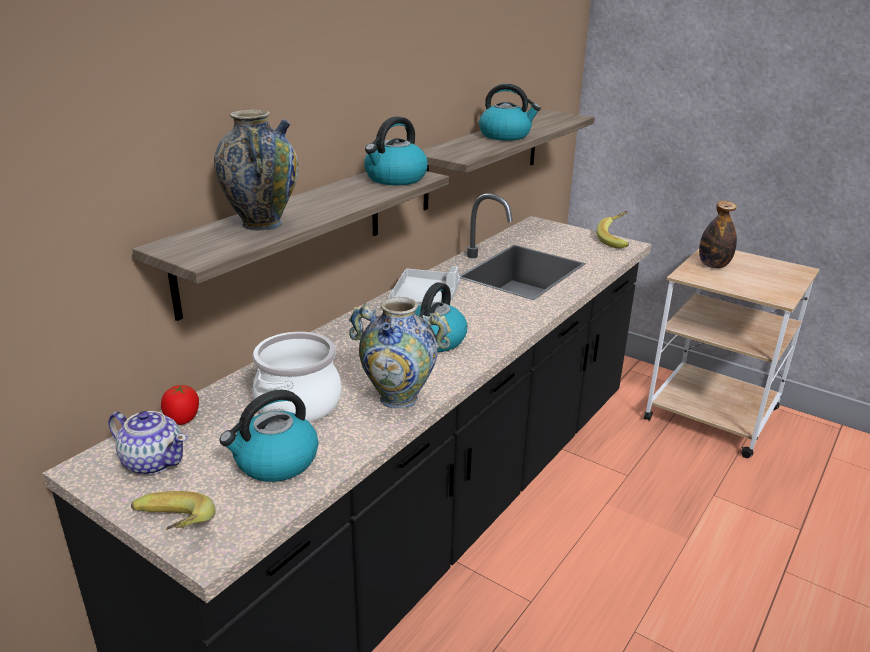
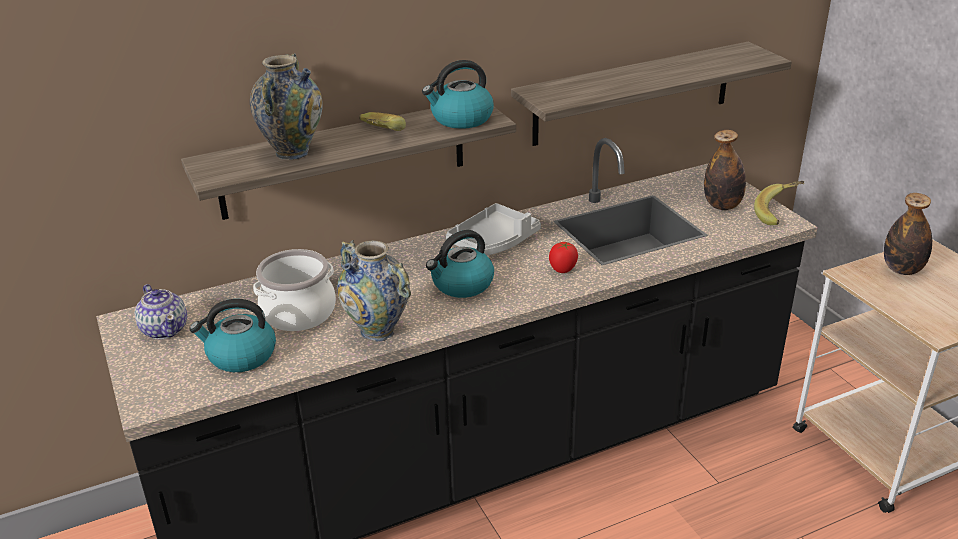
camera: 30 degrees right, 5 degrees up
banana [131,491,216,530] -> banana moved to [359,112,406,131]
tomato [161,385,199,425] -> tomato moved to [549,242,578,273]
kettle [479,84,541,141] -> none
none -> bottle [704,130,746,210]

